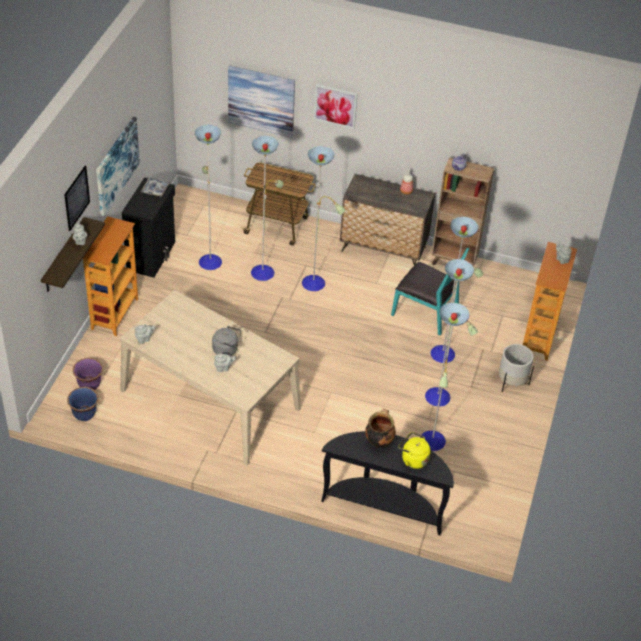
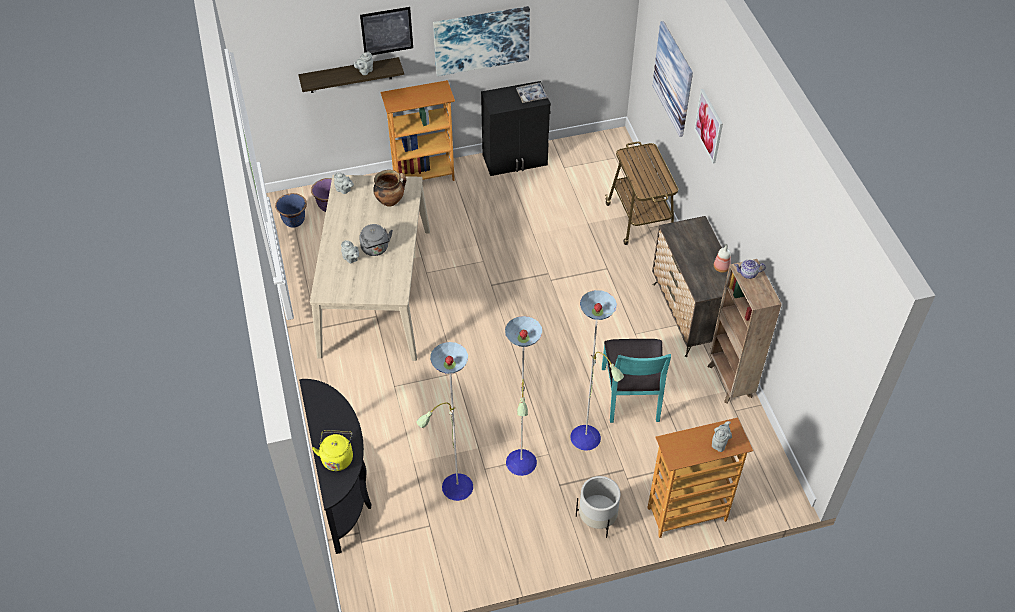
camera: 60 degrees right, 5 degrees up
floor lamp [195,125,345,291] -> none
cooking pot [365,409,396,448] -> cooking pot moved to [373,170,406,207]

